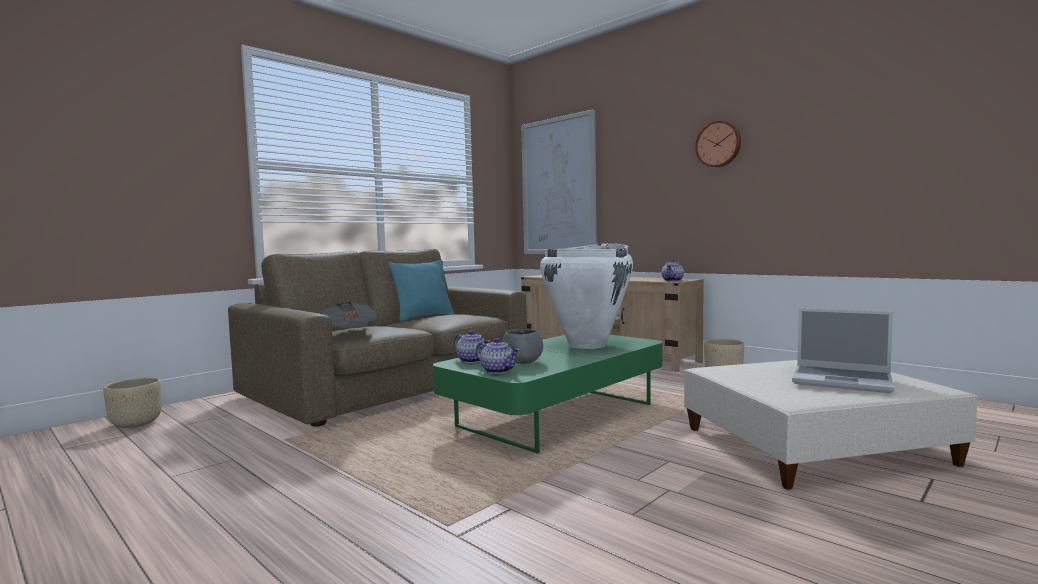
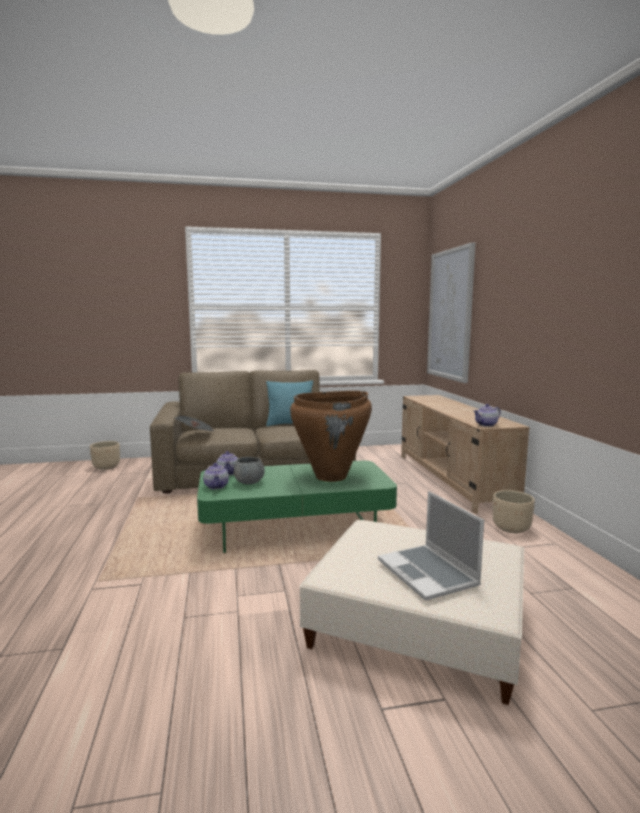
camera: 35 degrees right, 5 degrees up
white vase [540,243,633,349] -> brown vase [290,391,372,482]
wall clock [695,121,741,168] -> none

